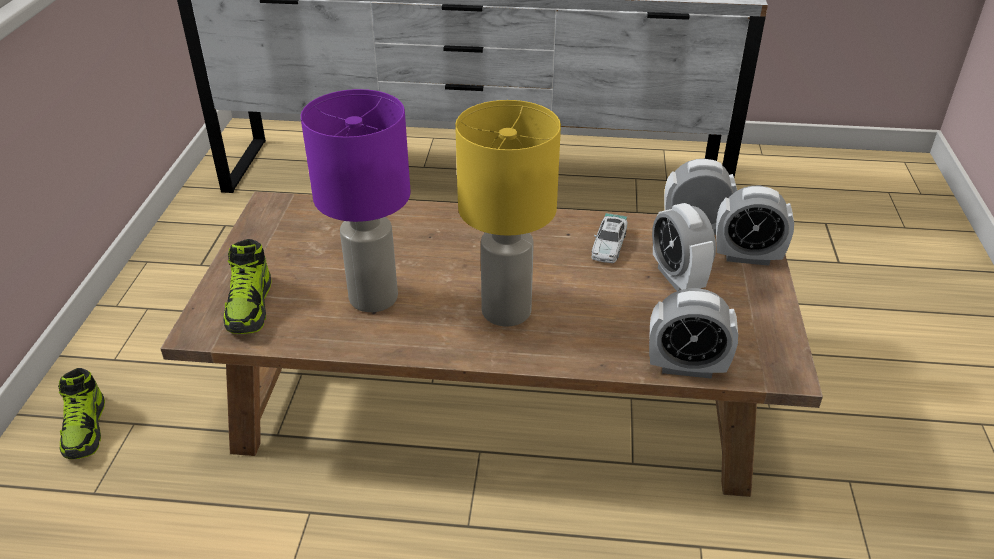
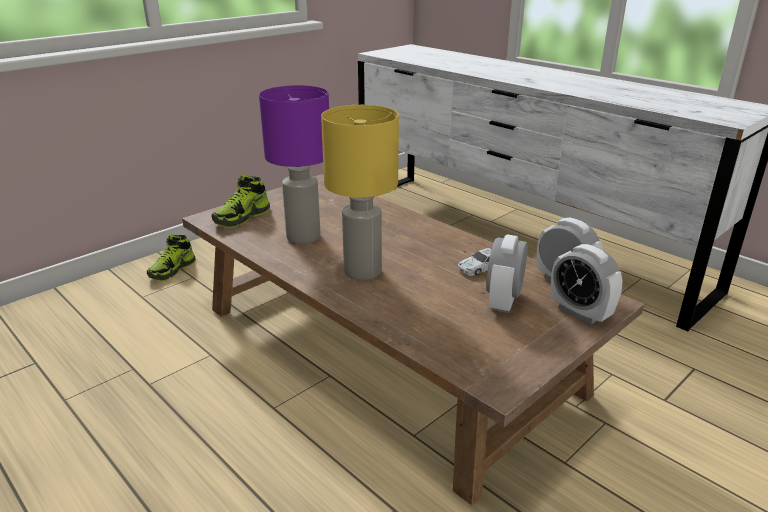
camera: 40 degrees right, 10 degrees down
alarm clock [649,288,738,379] -> none

